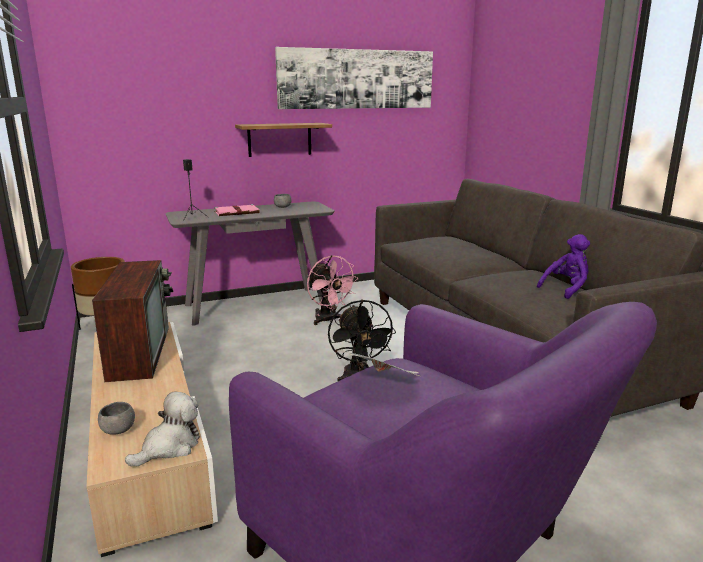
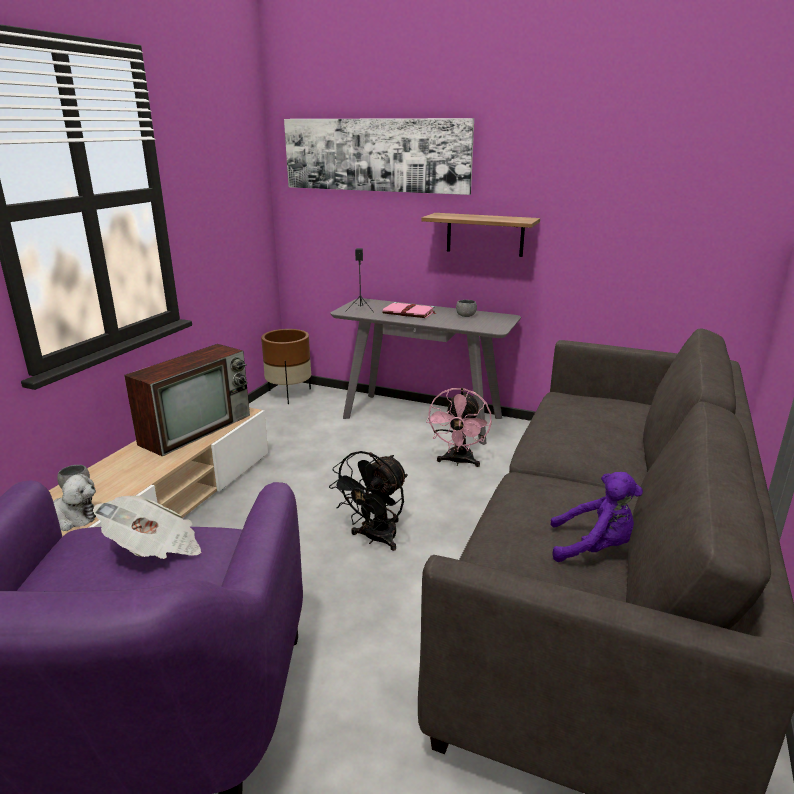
camera: 45 degrees right, 5 degrees up
picture [275,47,433,109] -> picture moved to [284,118,474,195]

